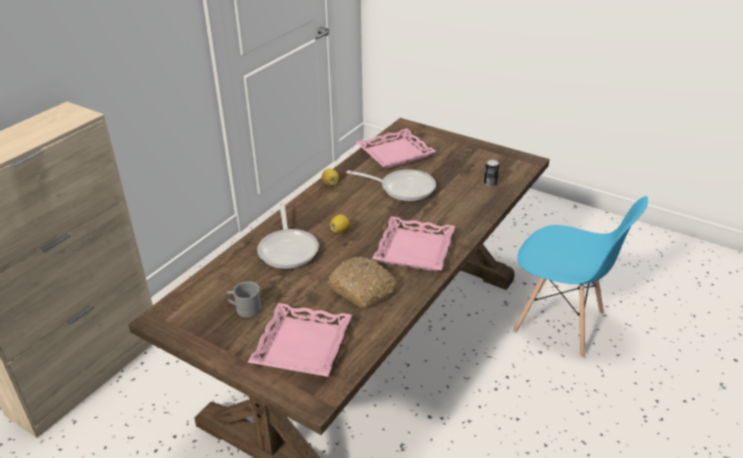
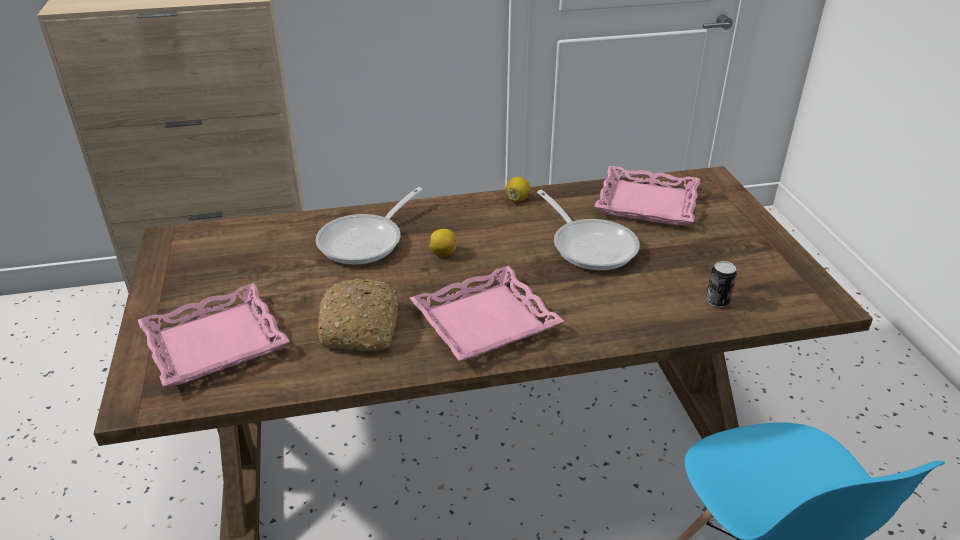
camera: 45 degrees right, 0 degrees up
grey mug [226,282,262,318] -> none

